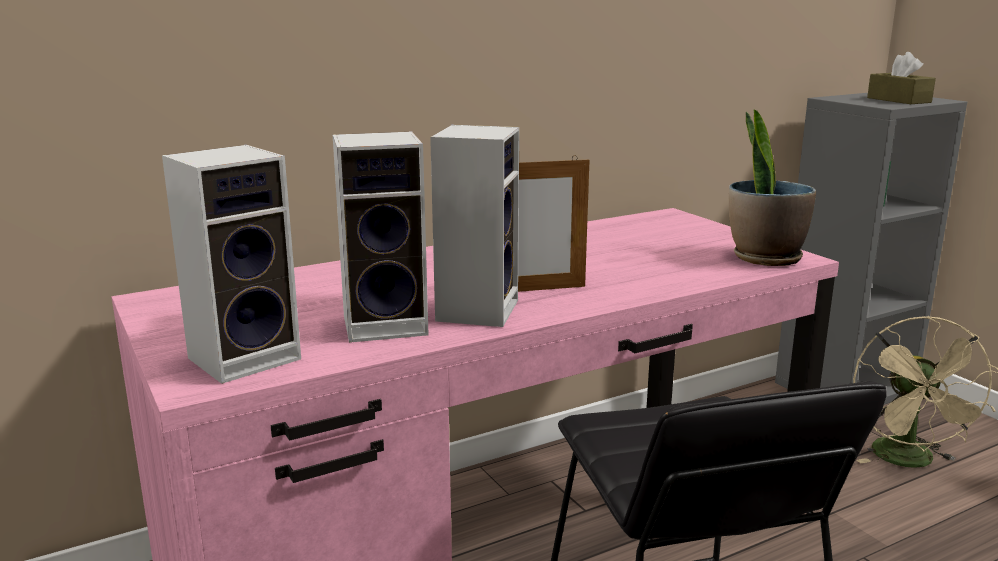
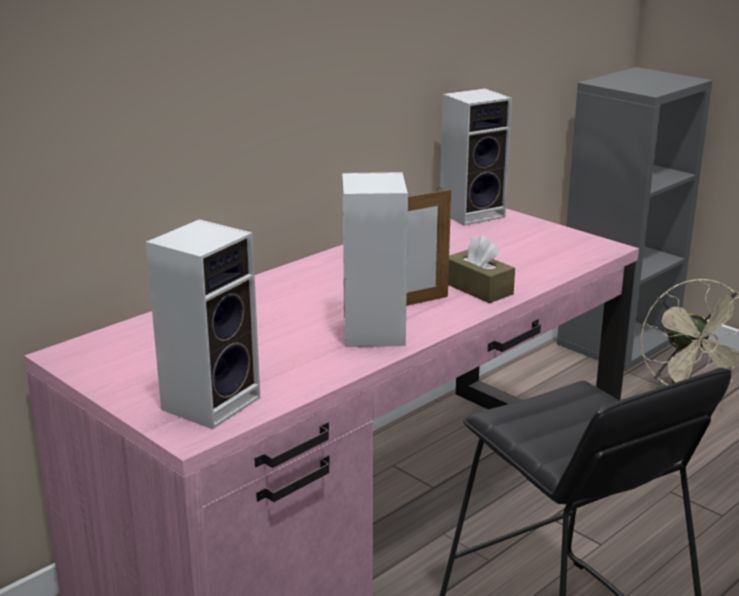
camera: 15 degrees left, 5 degrees up
speaker [332,131,429,343] -> speaker moved to [440,88,512,226]
potted plant [729,109,816,266] -> none
brown tissue box [867,52,936,104] -> brown tissue box moved to [448,235,515,303]

